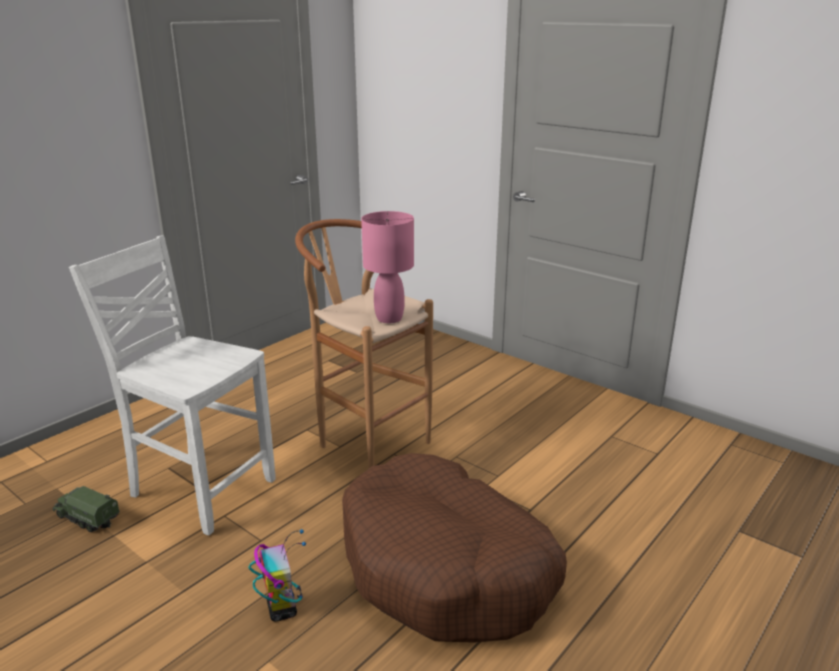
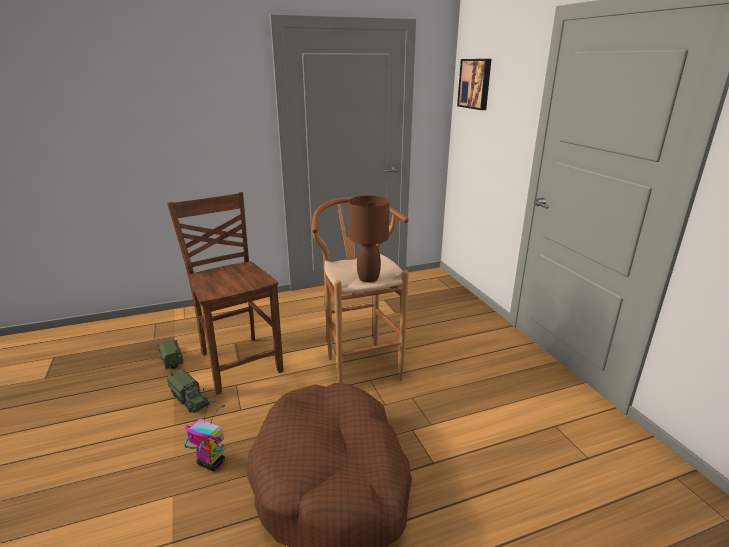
camera: 30 degrees right, 0 degrees up
white chair [69,235,276,536] -> brown chair [167,192,283,395]
toy robot [248,529,306,621] -> toy robot turned 75 degrees counterclockwise [184,400,225,471]
pink table lamp [361,211,414,323] -> brown table lamp [348,195,390,283]
none -> toy truck [167,369,210,412]
none -> picture [457,59,491,110]

